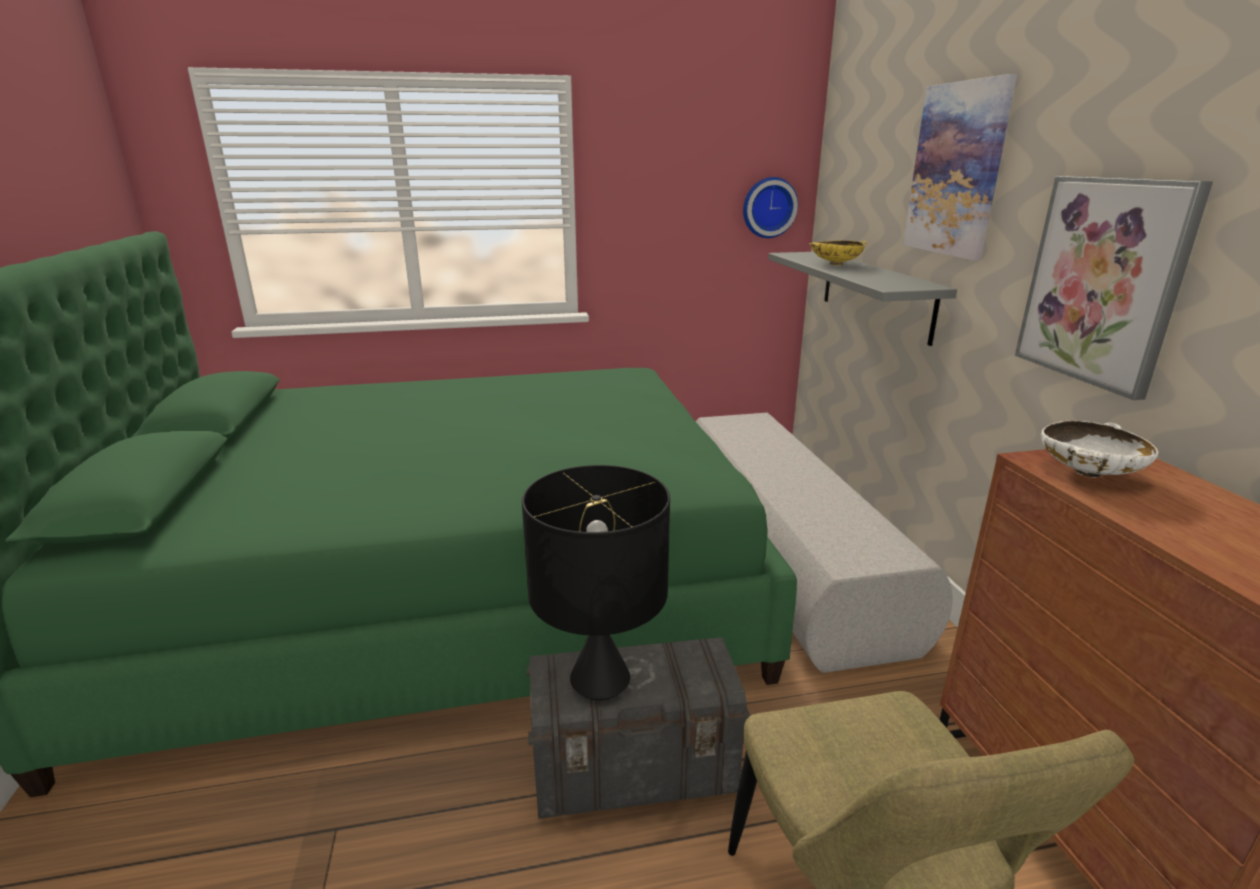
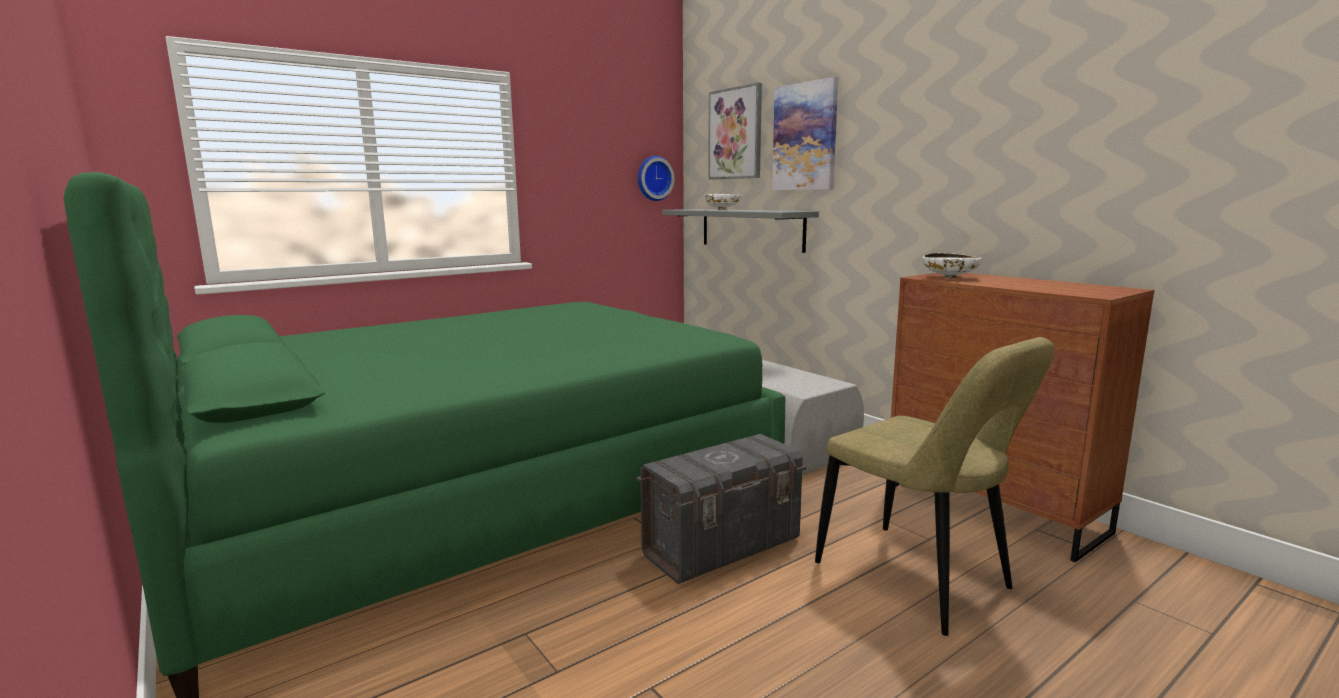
camera: 25 degrees left, 10 degrees down
black table lamp [522,465,670,701] -> none
yellow bowl [809,240,867,265] -> white bowl [704,194,741,210]
picture [1015,176,1213,400] -> picture moved to [708,83,762,180]

